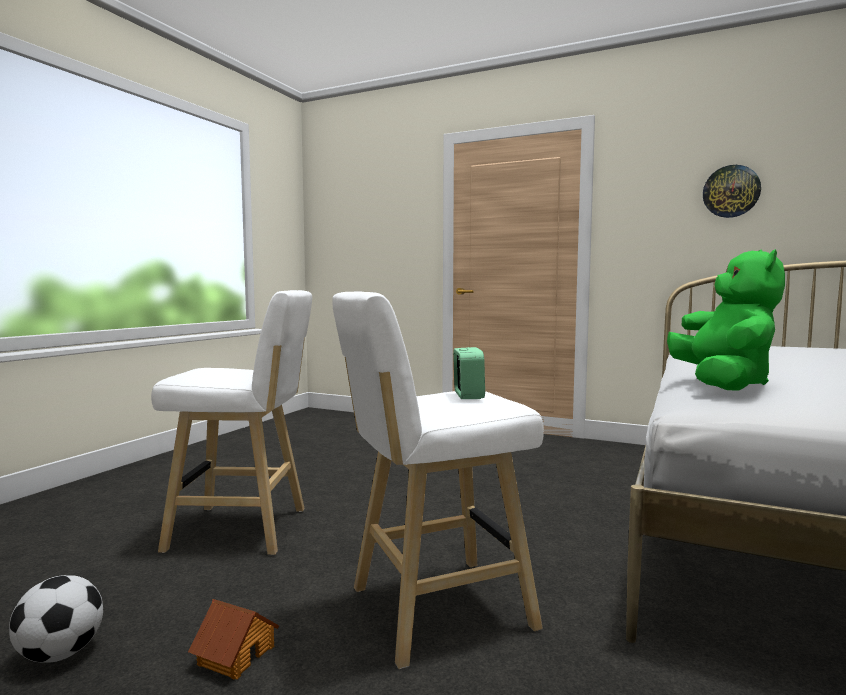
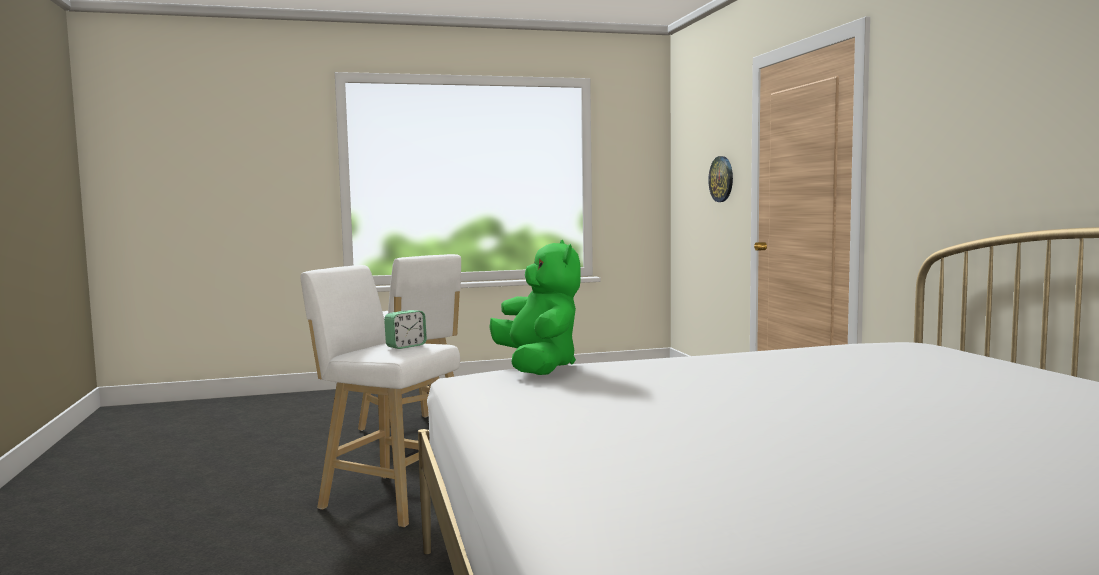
camera: 50 degrees right, 0 degrees up
football [9,575,103,663] -> none
toy house [188,599,279,680] -> none
green plush toy [667,249,785,390] -> green plush toy turned 75 degrees counterclockwise [489,240,581,375]
wall clock [703,165,761,218] -> wall clock moved to [708,156,733,202]

